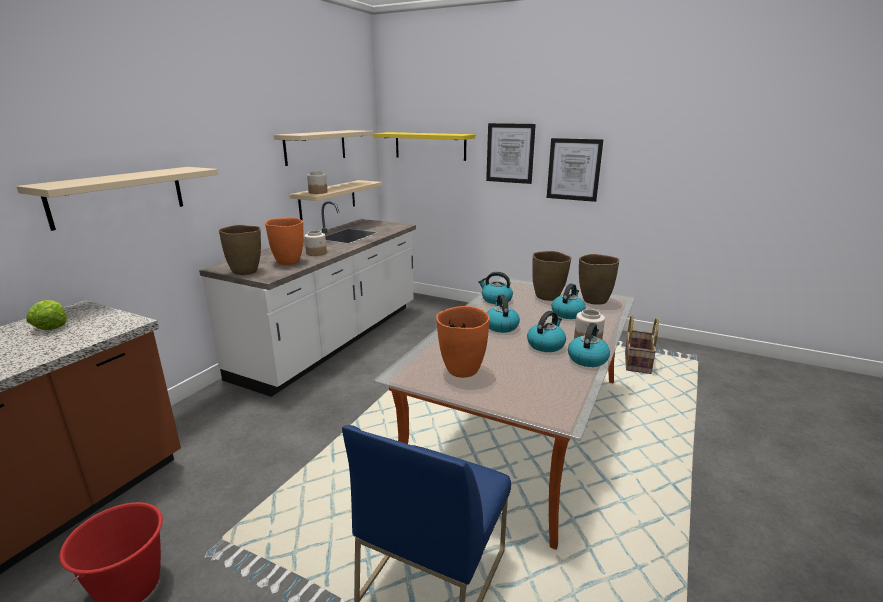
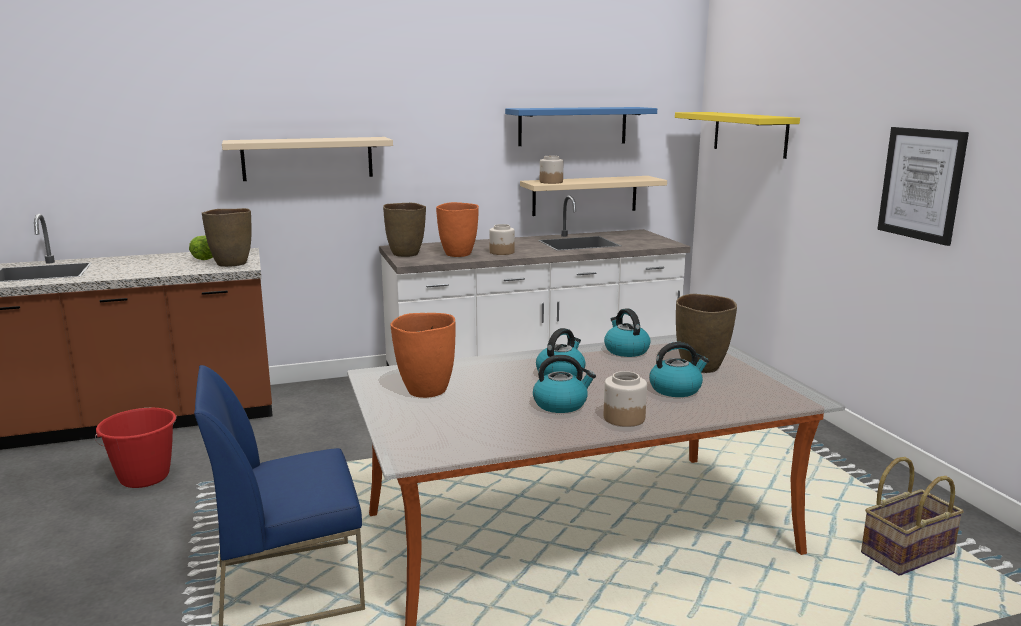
camera: 45 degrees right, 5 degrees down
beige shelf [274,130,373,166] -> blue shelf [505,107,657,146]
picture [486,123,536,184] -> none
kettle [568,323,610,367] -> none
brown vase [579,254,619,305] -> brown vase moved to [202,208,252,267]

